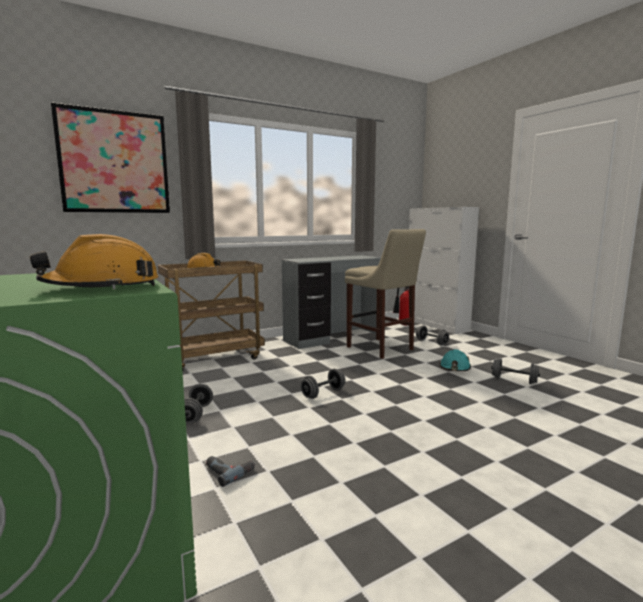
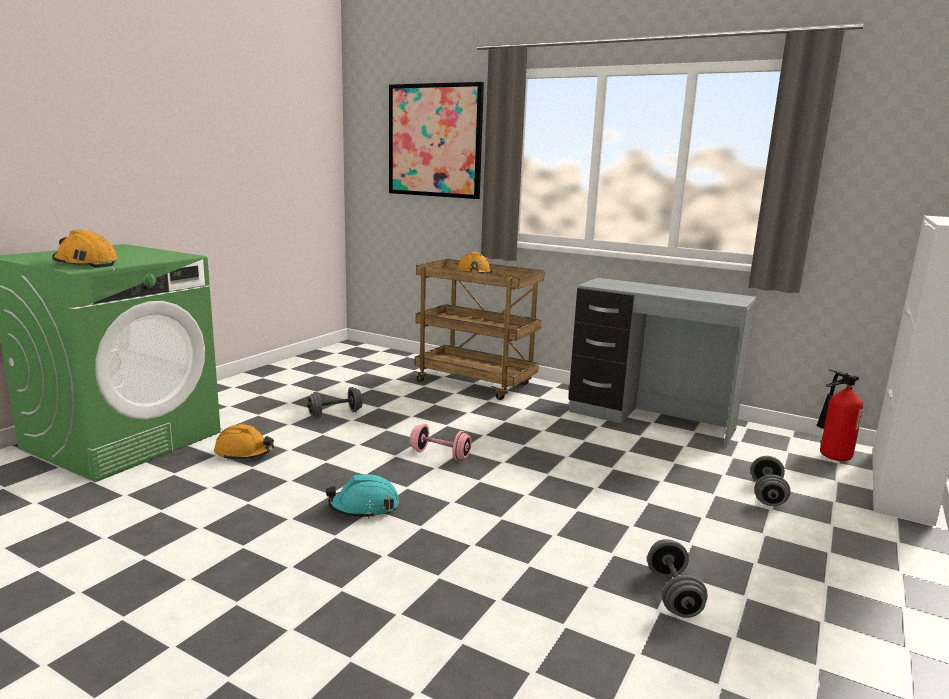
camera: 60 degrees right, 5 degrees up
power drill [206,456,255,487] -> orange hard hat [214,424,274,460]
grey dumbbell [301,369,346,399] -> pink dumbbell [410,423,471,461]
beige stool [345,229,426,359] -> none
turquoise hard hat [440,349,471,371] -> turquoise hard hat moved to [326,474,399,519]

